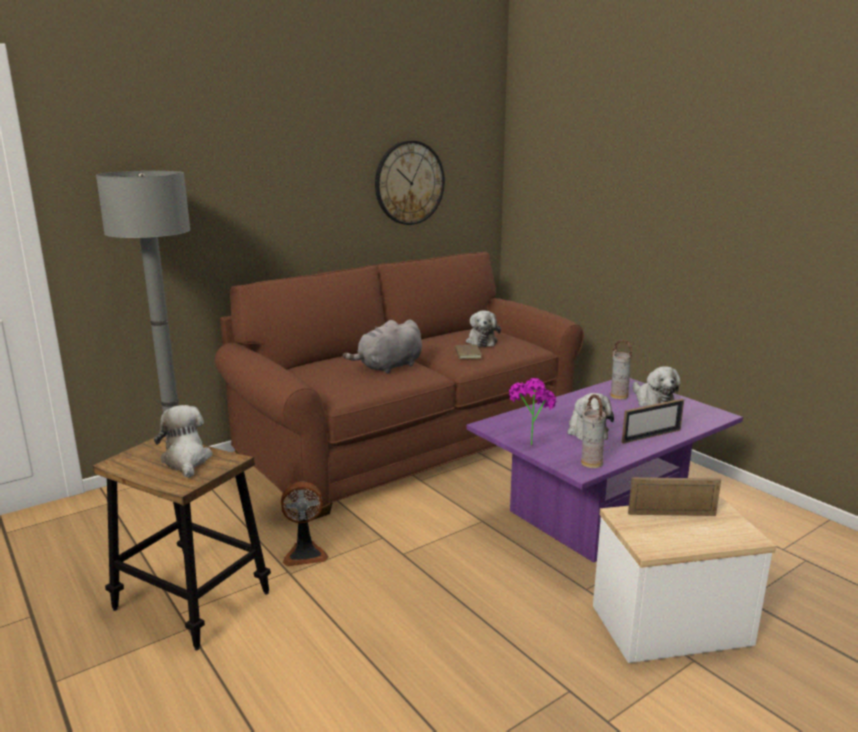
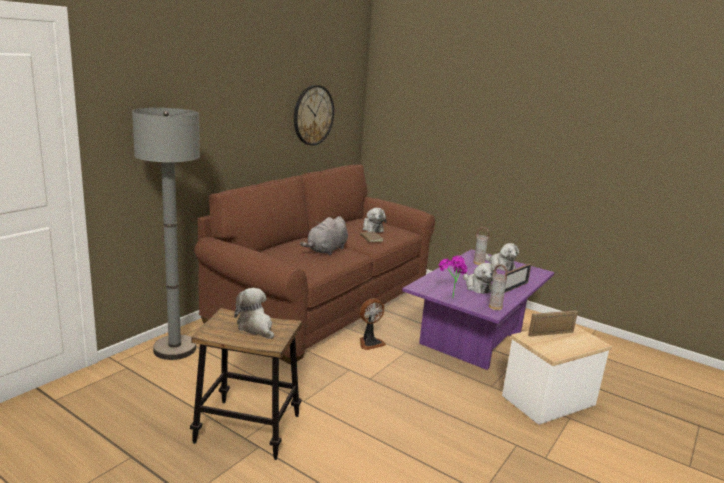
camera: 20 degrees left, 0 degrees up
fan [281,482,329,566] -> fan moved to [360,298,386,350]

